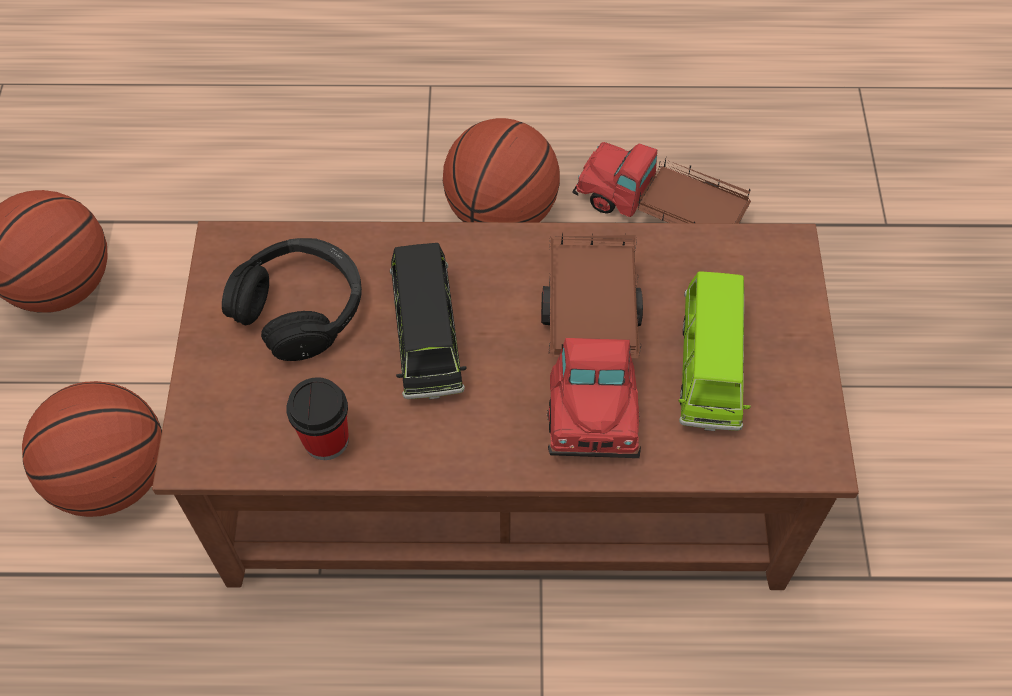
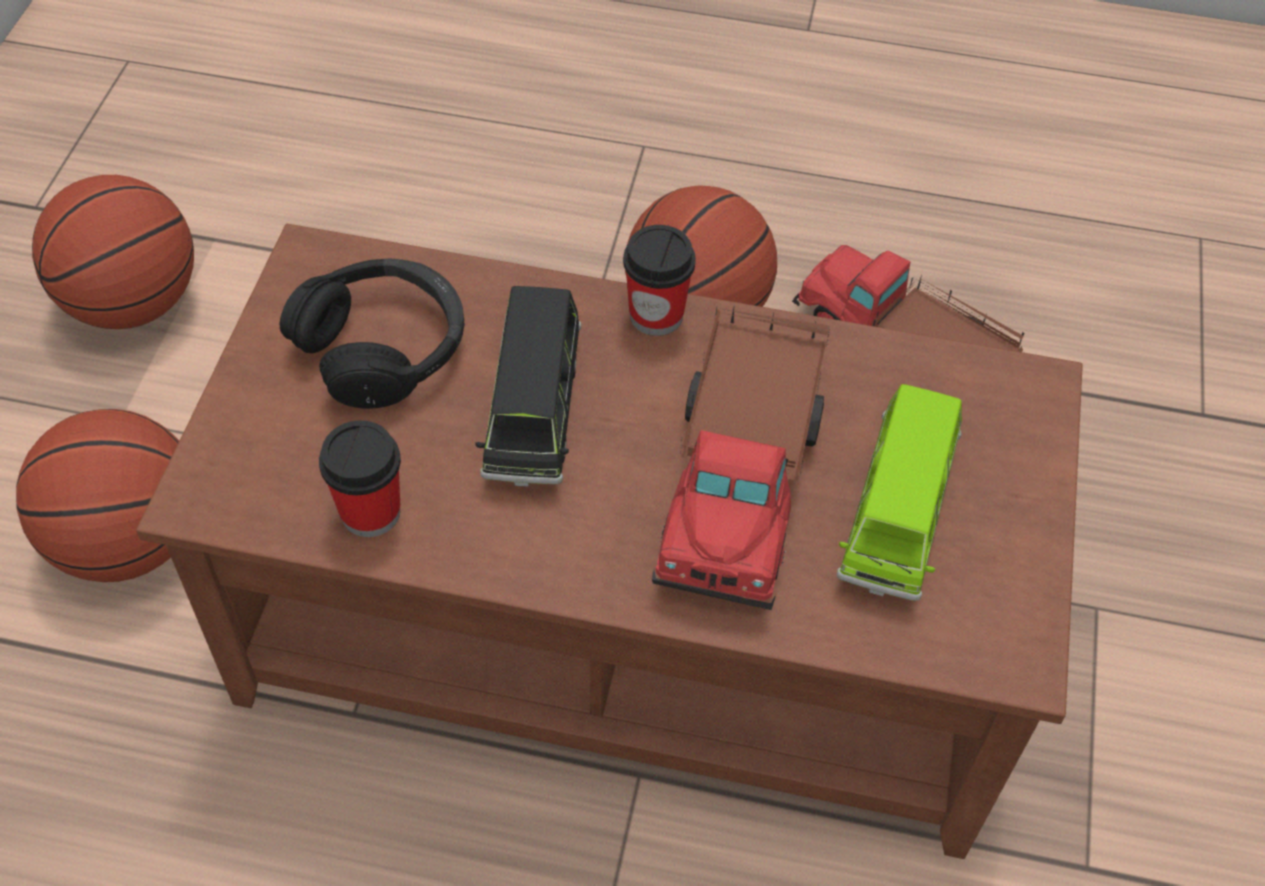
camera: 10 degrees right, 5 degrees down
none -> cup [623,225,696,336]

